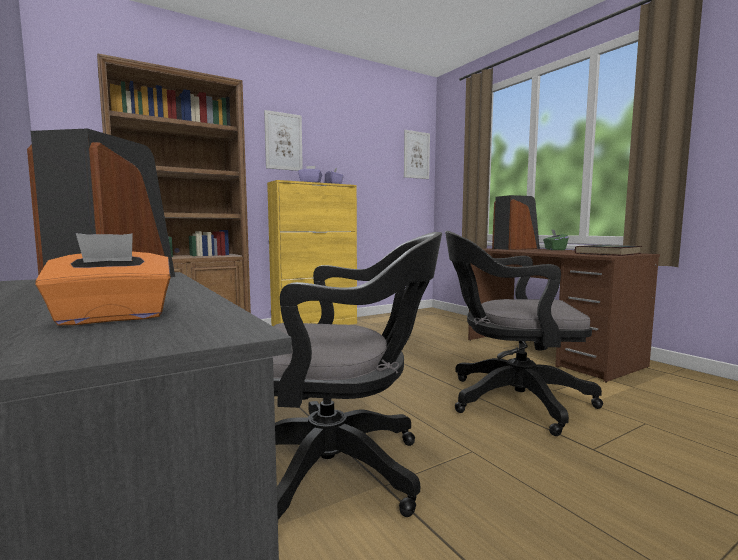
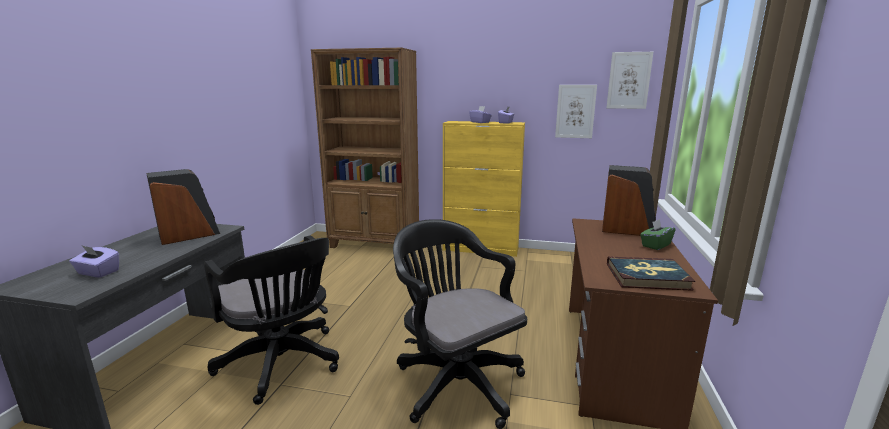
camera: 45 degrees right, 10 degrees up
orange tissue box [35,233,171,325] -> purple tissue box [69,246,119,278]
picture [264,110,303,171] -> picture moved to [555,85,597,138]

